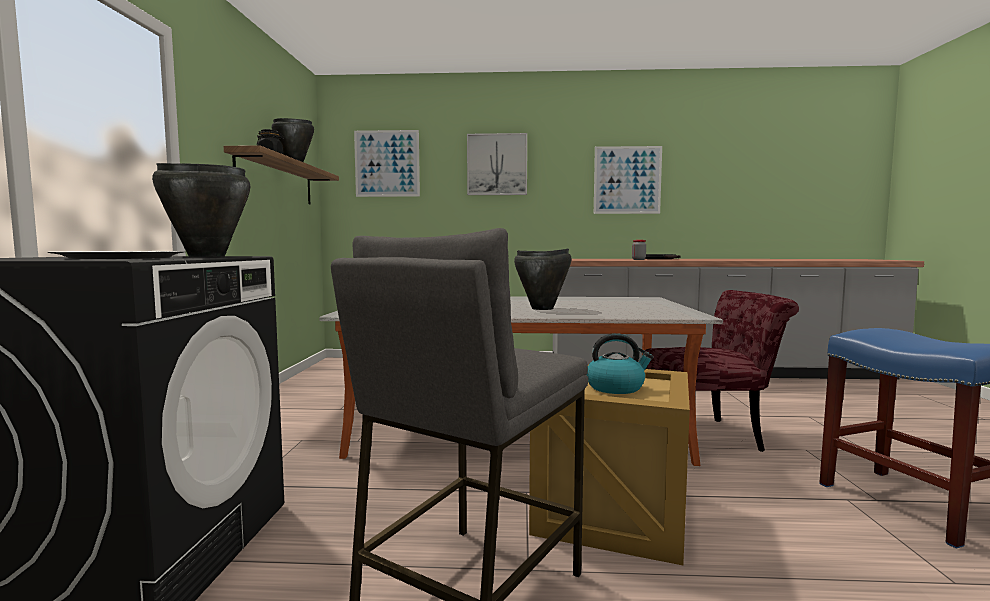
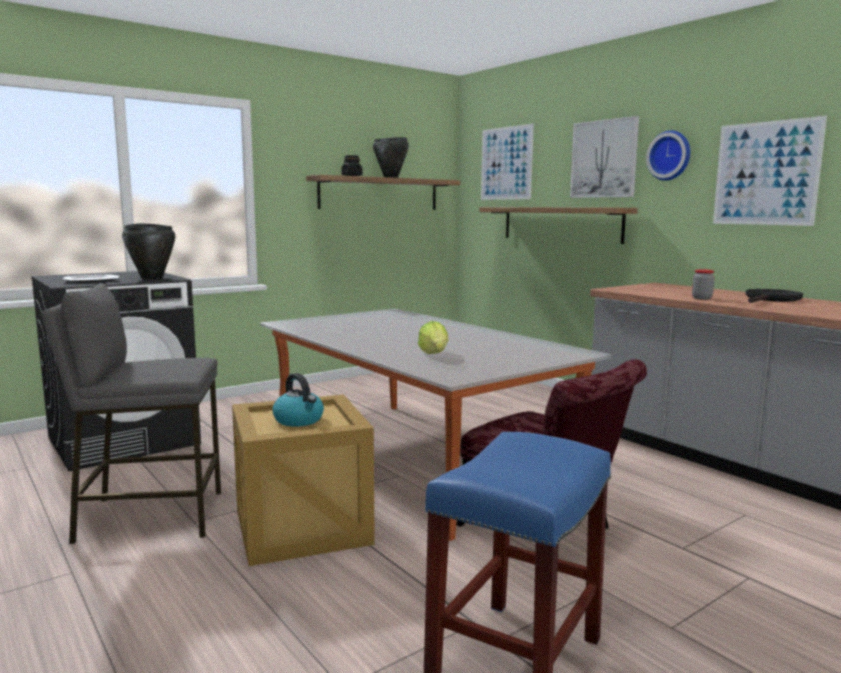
camera: 50 degrees right, 5 degrees up
black cooking pot [514,249,572,310] -> none
none -> lettuce [418,321,448,354]
none -> shelf [479,207,638,244]
none -> wall clock [646,130,690,181]

